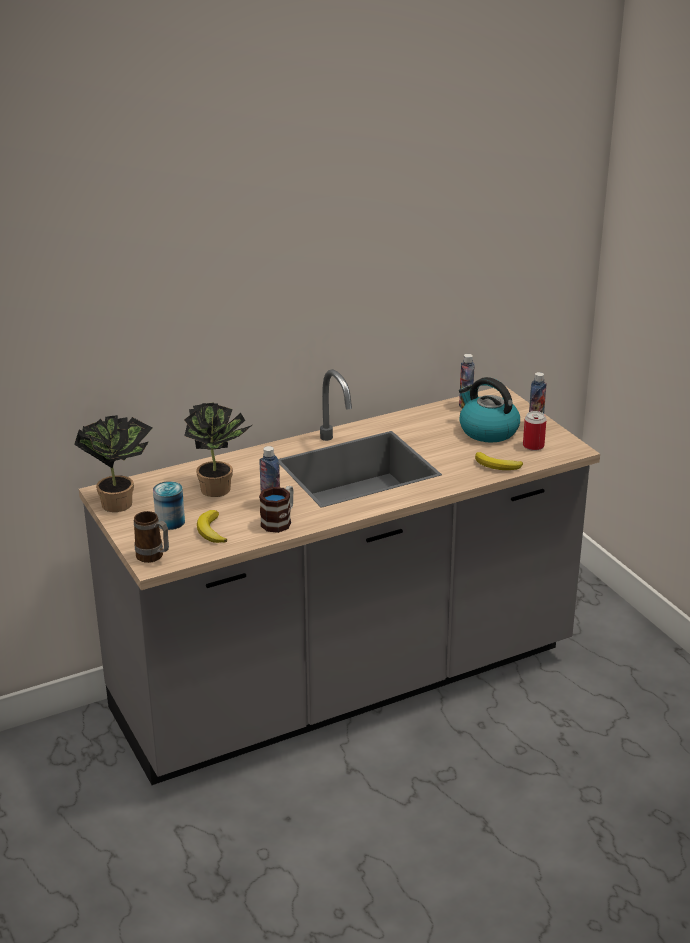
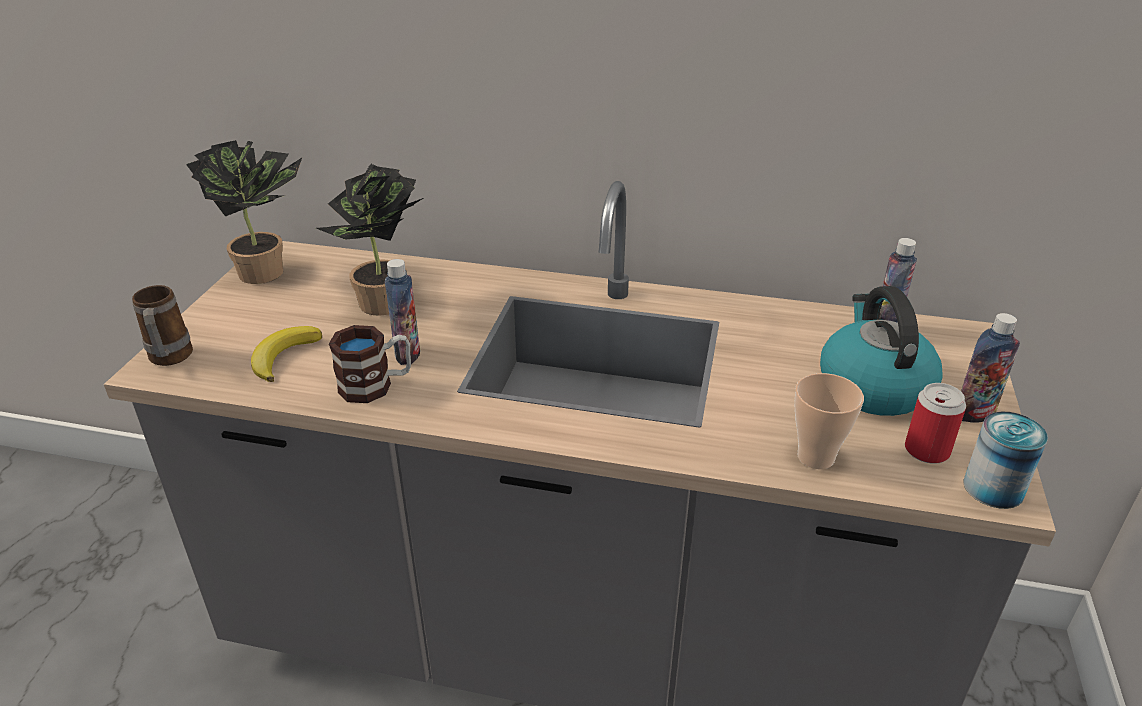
camera: 40 degrees right, 5 degrees up
can [153,481,185,530] -> can moved to [964,412,1048,509]
banana [475,452,523,470] -> cup [794,373,864,469]

